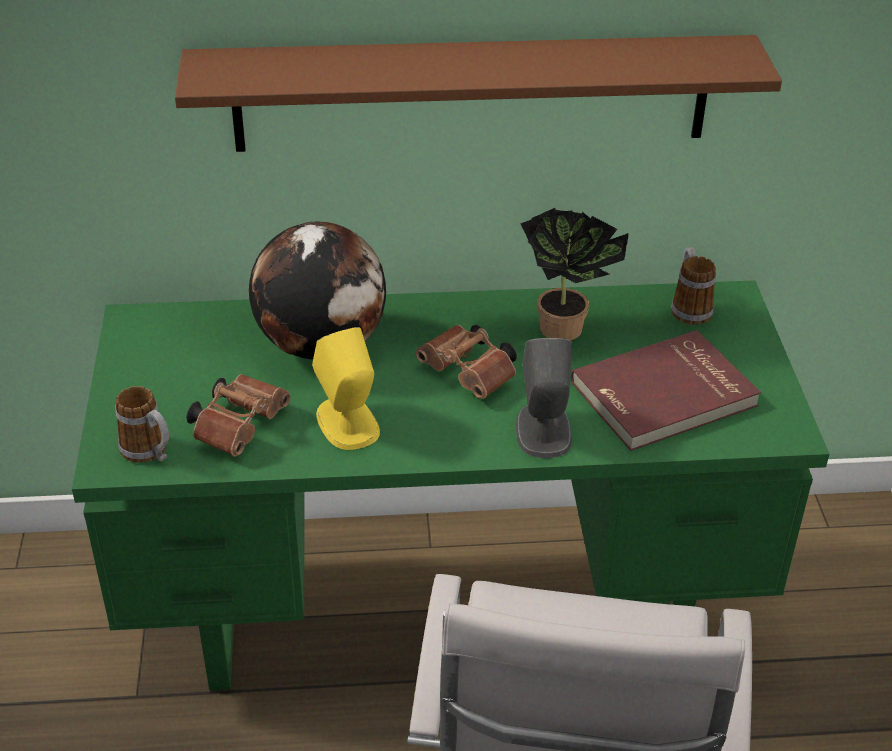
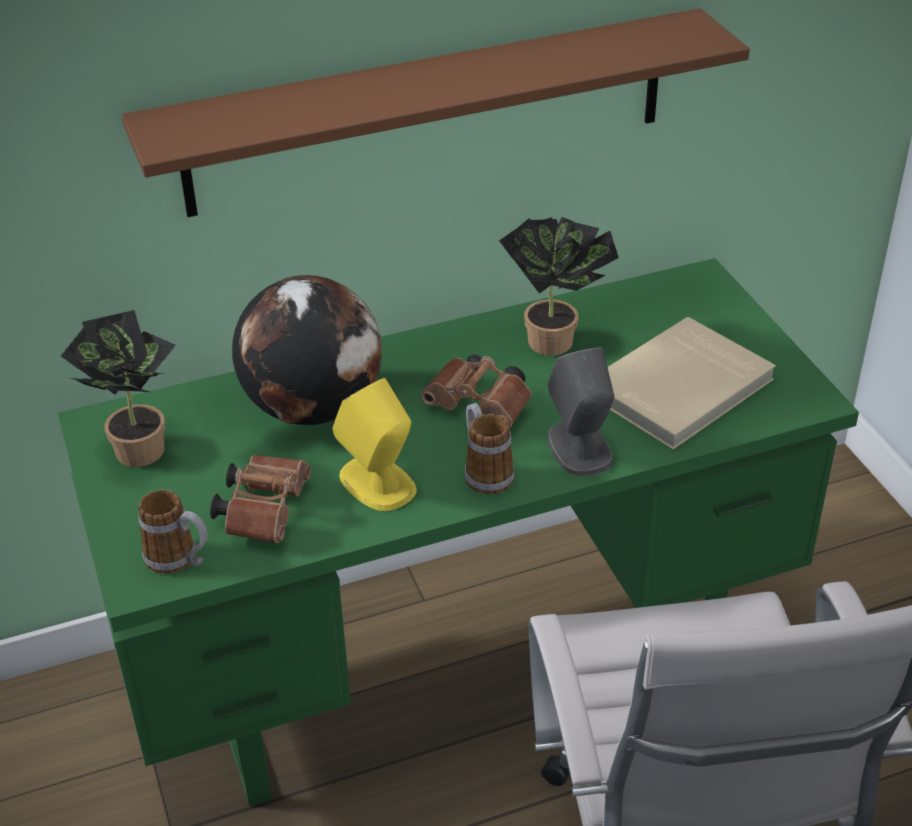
camera: 15 degrees left, 0 degrees up
red book [571,330,761,451] -> beige book [608,317,776,449]
mug [671,247,716,325] -> mug moved to [465,403,515,494]
none -> potted plant [61,310,176,467]

